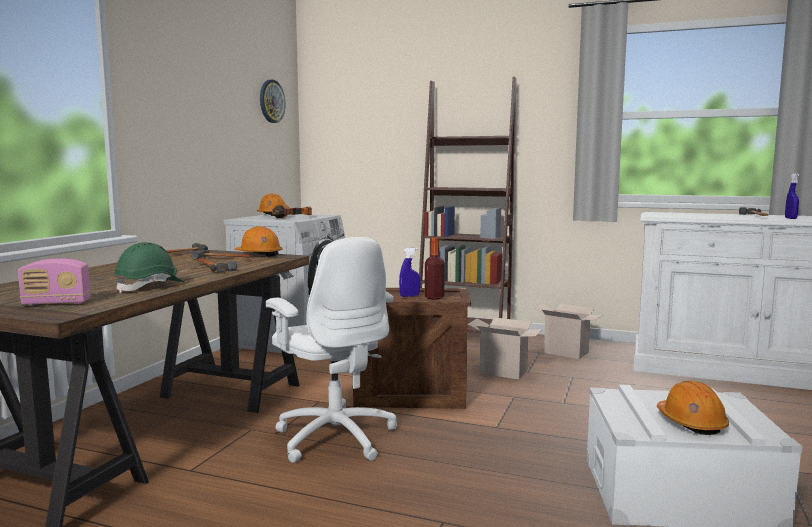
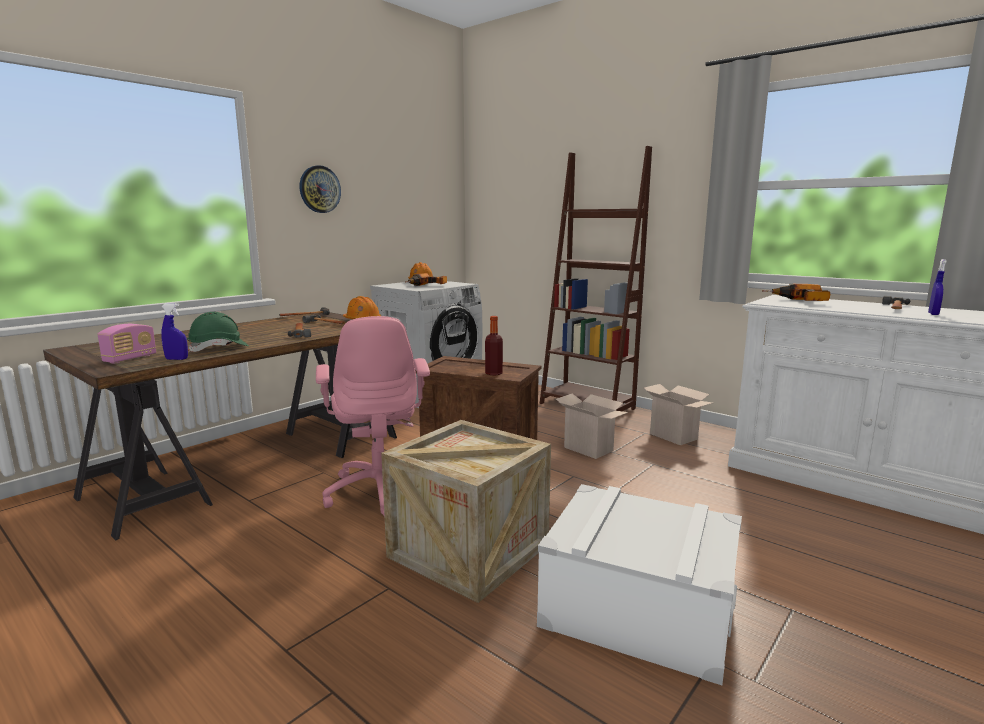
camera: 20 degrees right, 5 degrees up
radio [18,259,91,306] -> radio turned 75 degrees counterclockwise [98,324,157,364]
wall clock [260,80,286,123] -> wall clock moved to [300,165,341,213]
white office chair [266,237,397,463] -> pink office chair [316,316,430,517]
blue spray bottle [399,248,420,297] -> blue spray bottle moved to [161,303,188,360]
orange hard hat [657,380,729,435] -> none
none -> crate [381,420,551,603]
none -> power drill [762,284,830,301]

